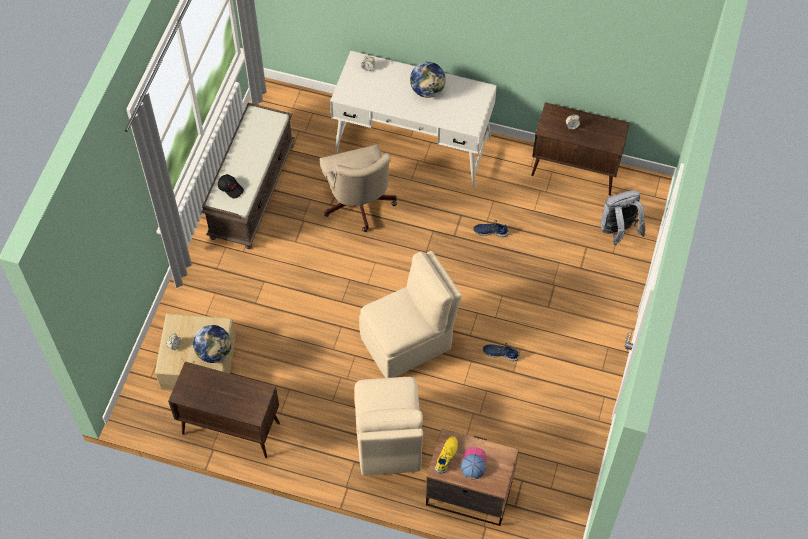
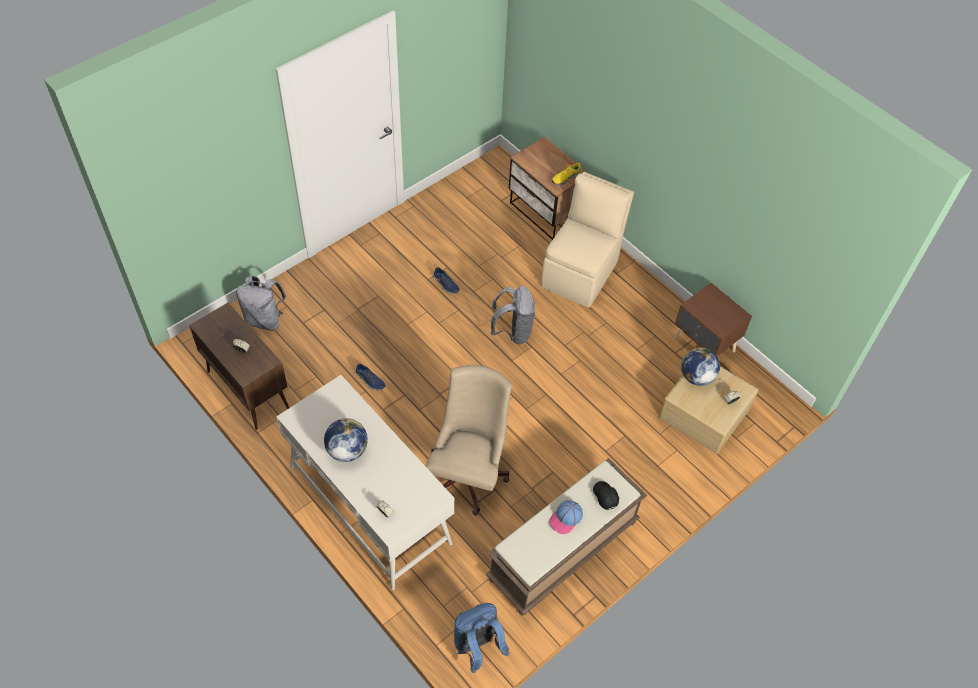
camera: 150 degrees left, 5 degrees down
brown cabinet [168,361,280,458] -> brown nightstand [674,283,752,356]
beige chair [359,251,462,378] -> grey backpack [491,286,535,344]
cap [461,447,487,480] -> cap moved to [549,500,583,534]
none -> blue backpack [454,603,510,673]

